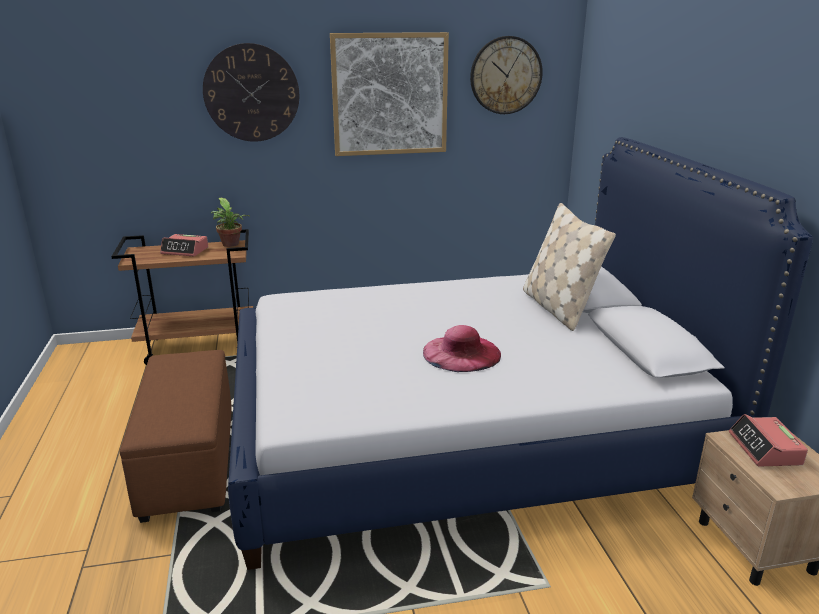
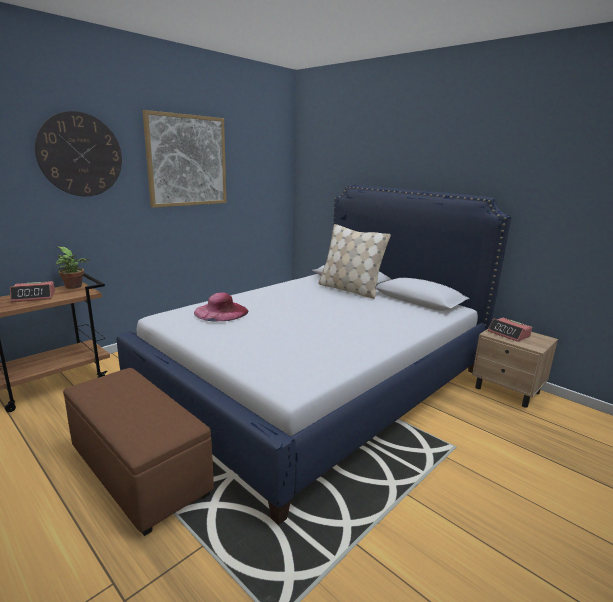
camera: 35 degrees left, 5 degrees down
pink hat [423,325,501,372] -> pink hat moved to [194,293,248,321]
wall clock [470,36,543,114] -> none

